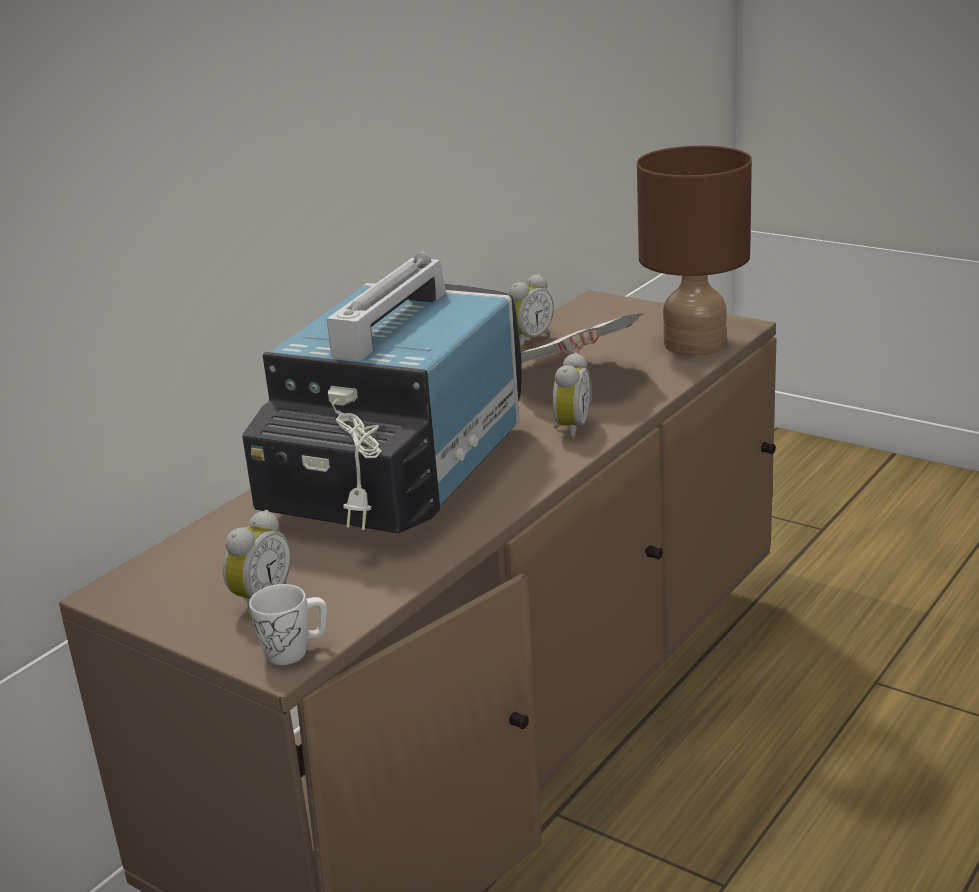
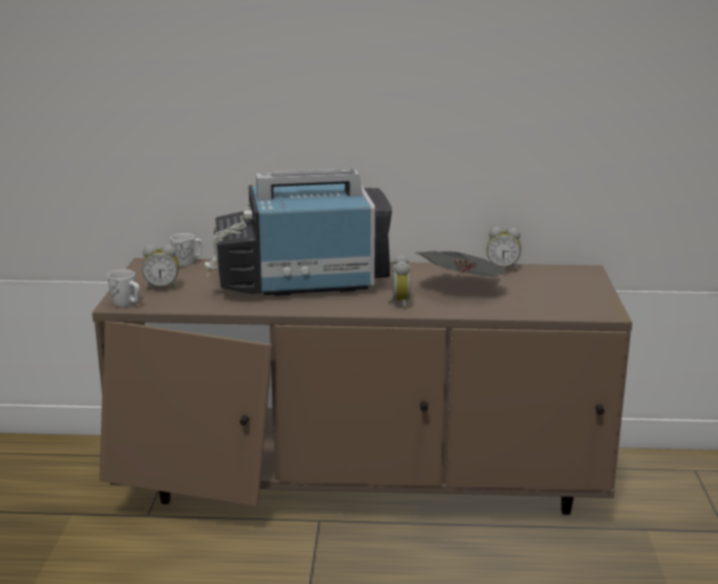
camera: 55 degrees right, 5 degrees down
alarm clock [552,352,592,440] -> alarm clock turned 75 degrees counterclockwise [388,255,411,309]
brown table lamp [637,146,752,355] -> none
none -> white mug [170,233,203,267]

